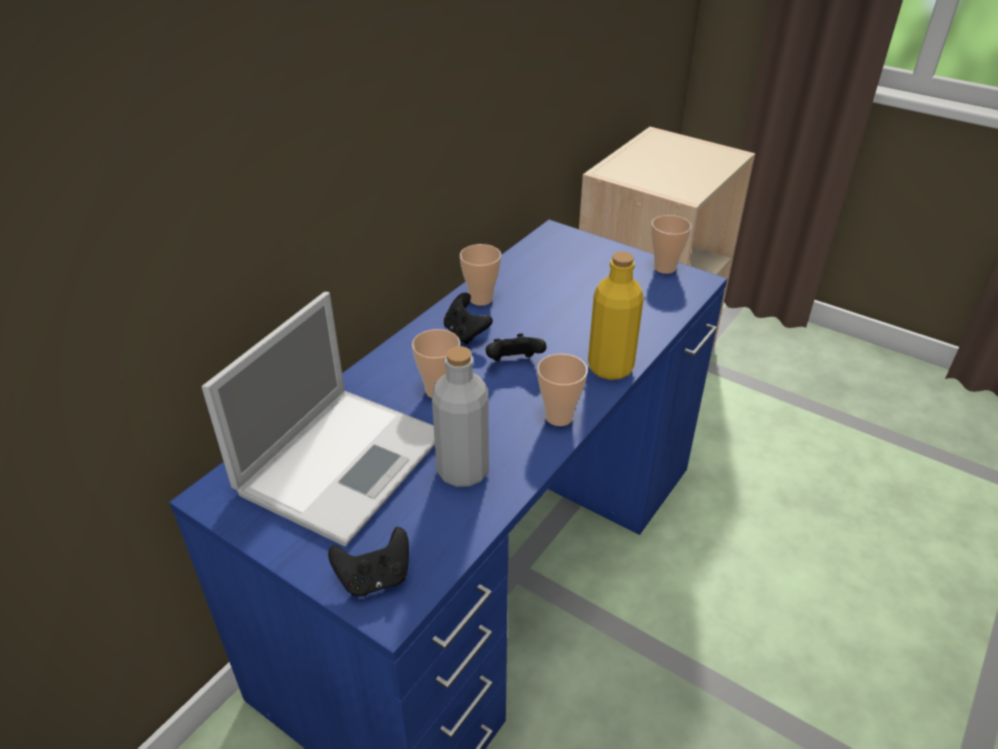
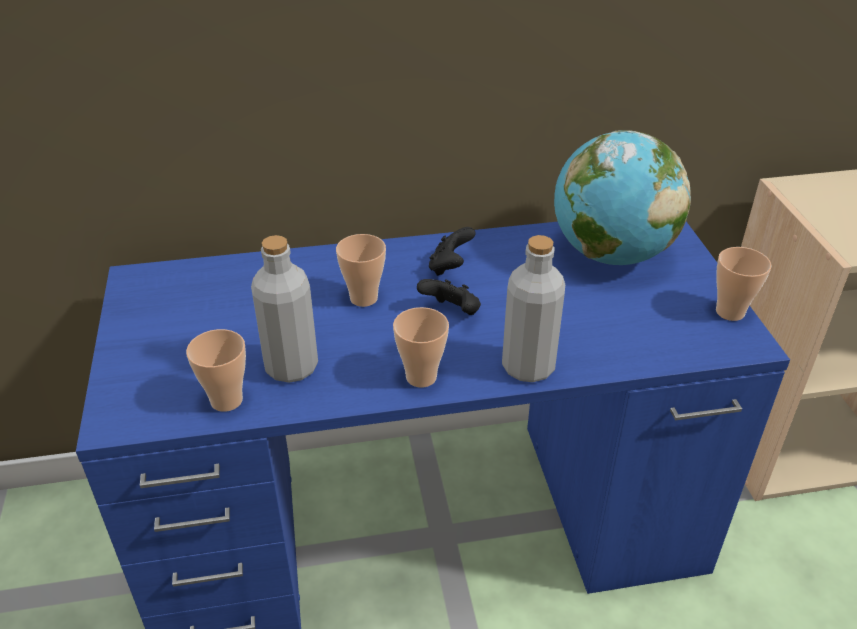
camera: 45 degrees right, 0 degrees up
laptop [202,292,435,546] -> none
black game controller [328,527,409,597] -> none
cup [460,244,501,306] -> cup moved to [186,329,246,412]
yellow bottle [588,251,644,380] -> grey bottle [502,235,565,382]
none -> globe [554,130,691,265]

